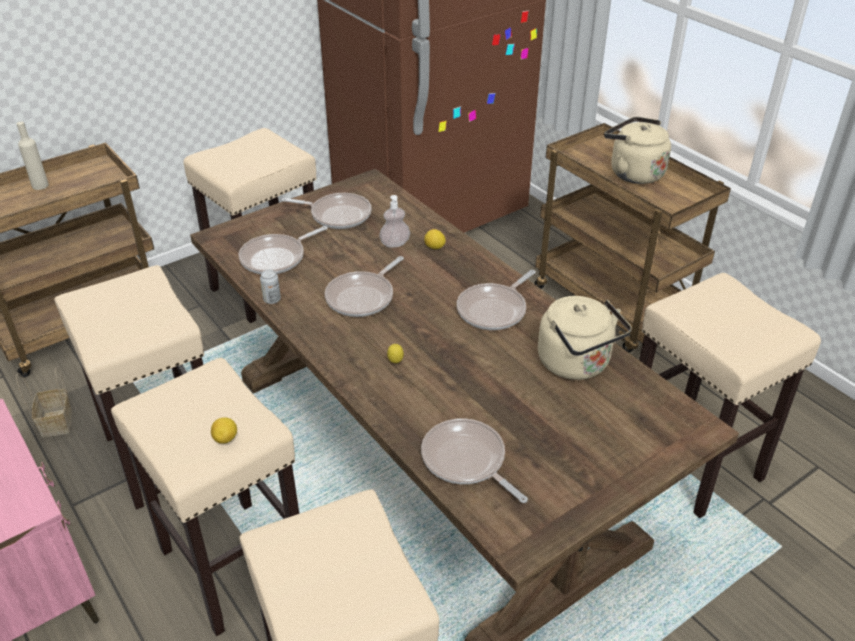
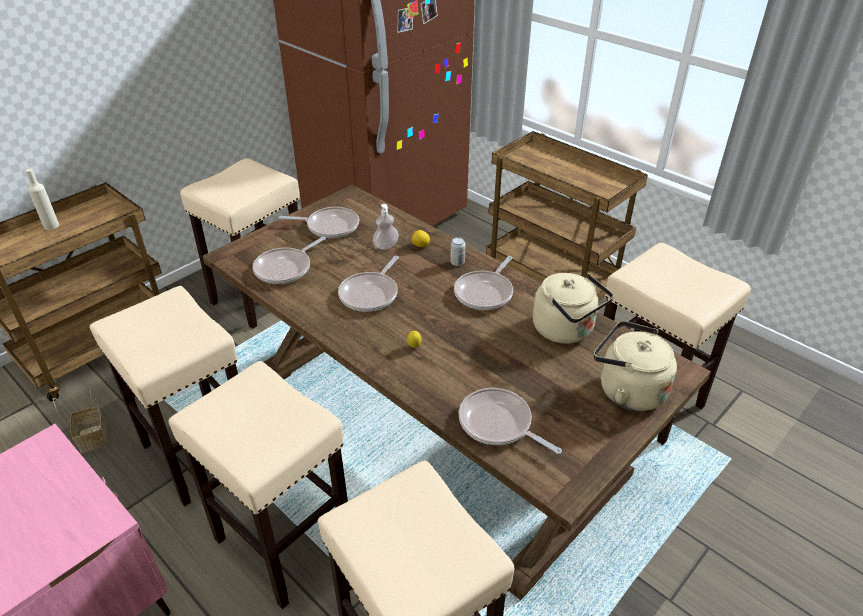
camera: 10 degrees left, 0 degrees up
lemon [211,417,237,444] -> none
can [260,269,281,304] -> can moved to [450,237,465,266]
beige kettle [604,117,671,184] -> beige kettle moved to [594,321,677,411]

